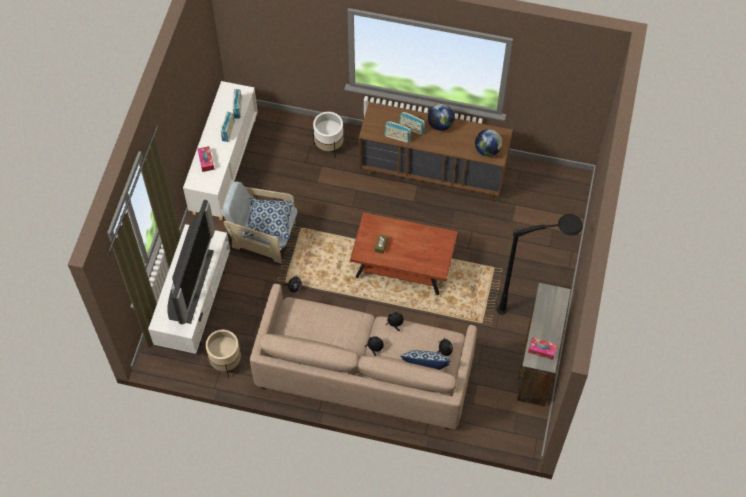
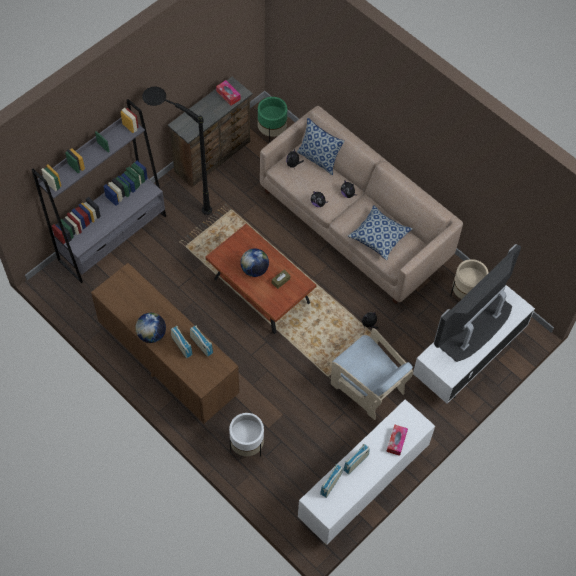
camera: 150 degrees left, 0 degrees up
pillow [244,198,294,239] -> pillow moved to [348,205,413,260]
globe [475,129,502,157] -> globe moved to [240,248,269,277]
none -> grey bookcase [32,99,166,283]
none -> green planter [258,97,287,143]

